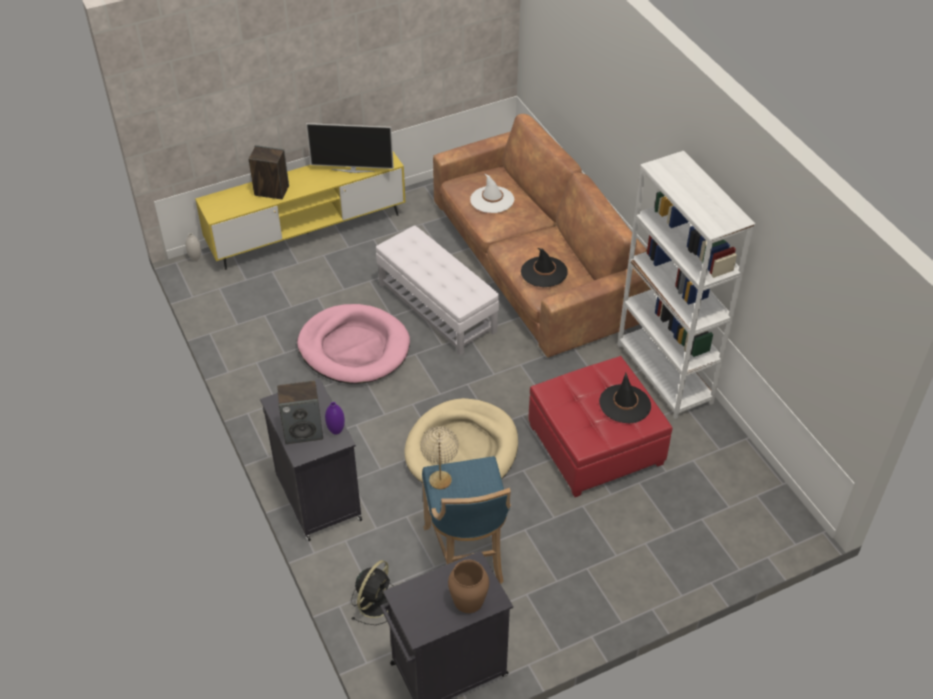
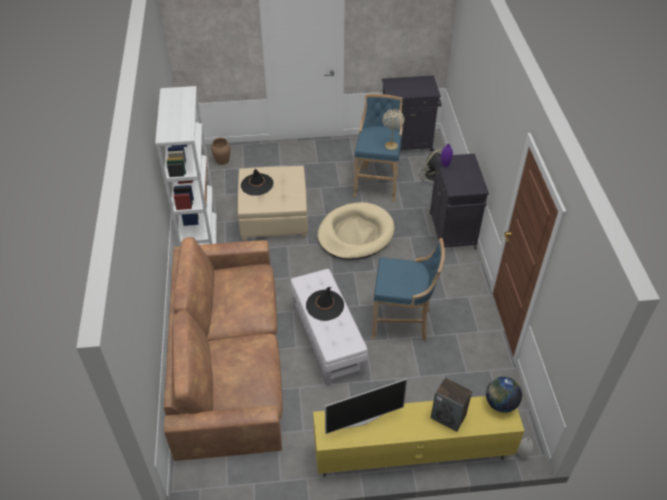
camera: 160 degrees left, 0 degrees up
speaker [277,380,323,444] -> none
pink dog bed [297,304,410,384] -> blue stool [371,238,445,341]
television [306,123,394,173] -> television turned 135 degrees clockwise [325,379,408,434]
brown vase [448,560,489,613] -> brown vase moved to [211,138,230,165]
white hat [470,174,514,213] -> none
black hat [521,248,568,287] -> black hat moved to [306,287,344,321]
red ottoman [528,356,673,497] -> beige ottoman [238,166,308,241]
none -> globe [486,377,522,413]

